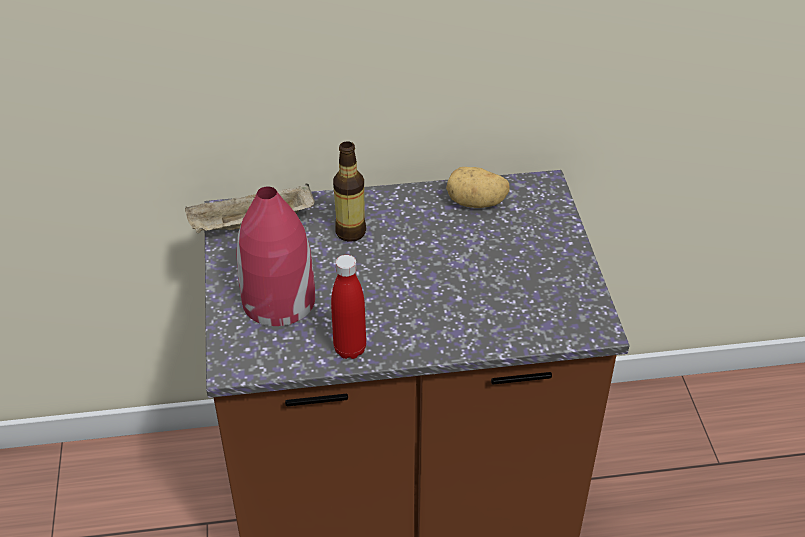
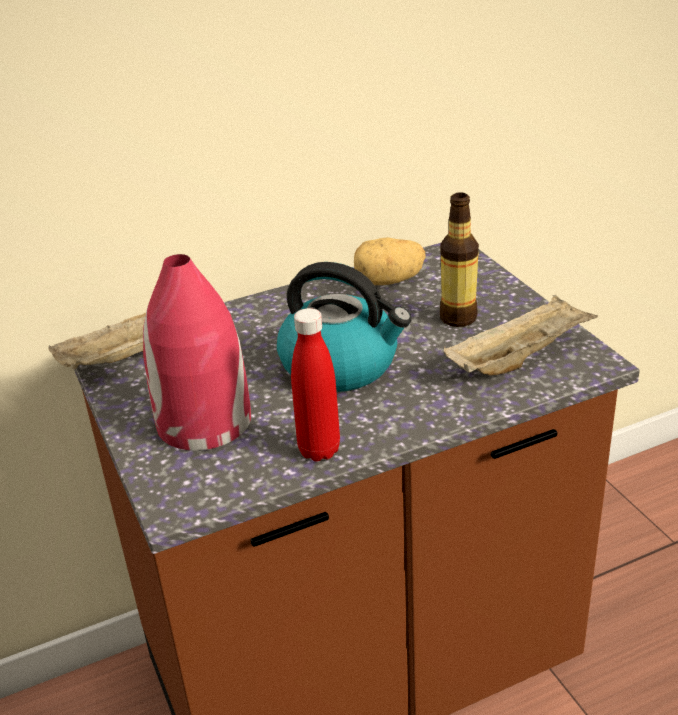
camera: 15 degrees left, 10 degrees down
bottle [333,141,366,242] -> bottle moved to [440,192,479,327]
none -> kettle [277,262,412,392]
none -> beige tray [444,295,598,375]

